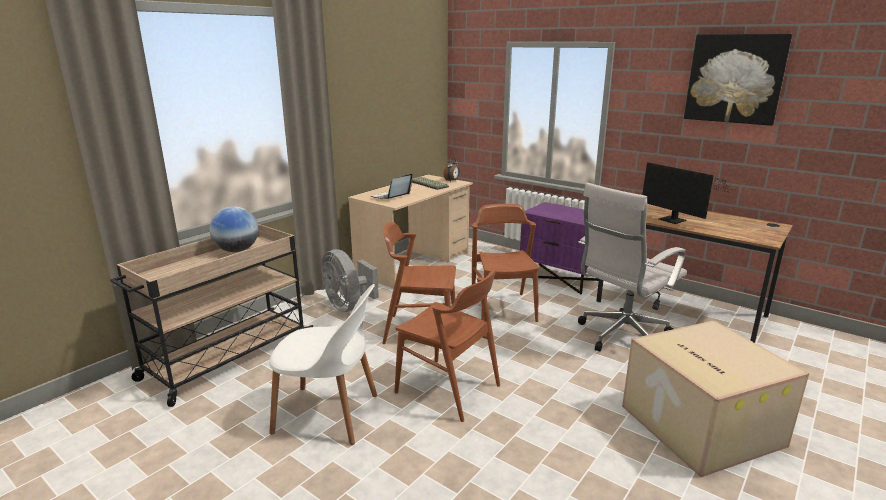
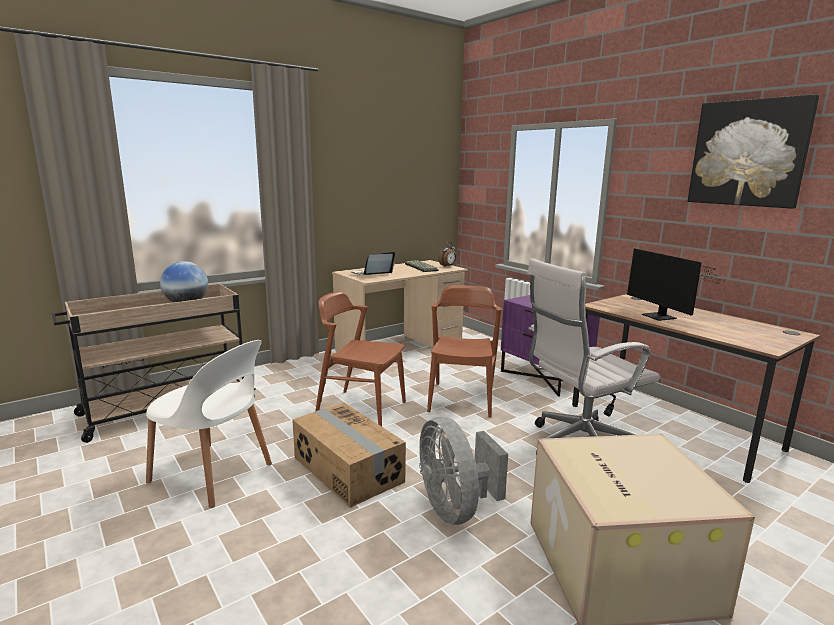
camera: 15 degrees right, 5 degrees down
grey fan [321,249,379,312] -> grey fan moved to [419,417,508,525]
brown chair [395,270,500,422] -> cardboard box [292,403,406,508]

